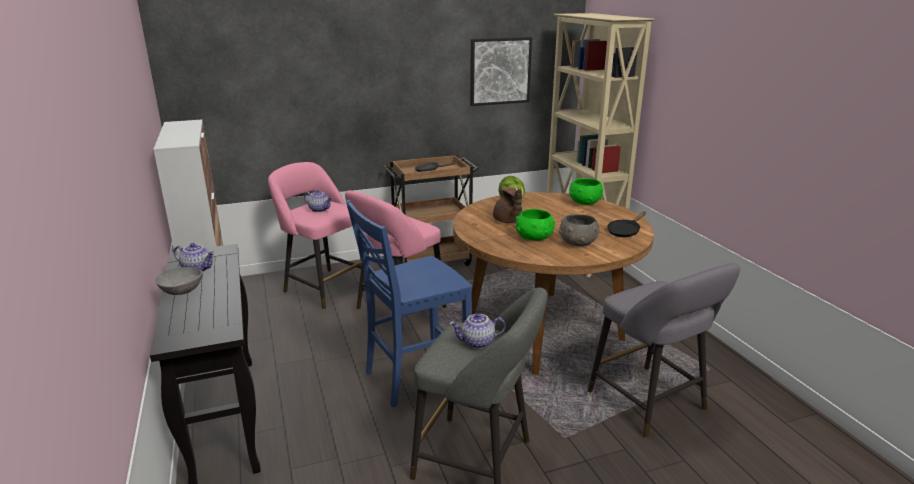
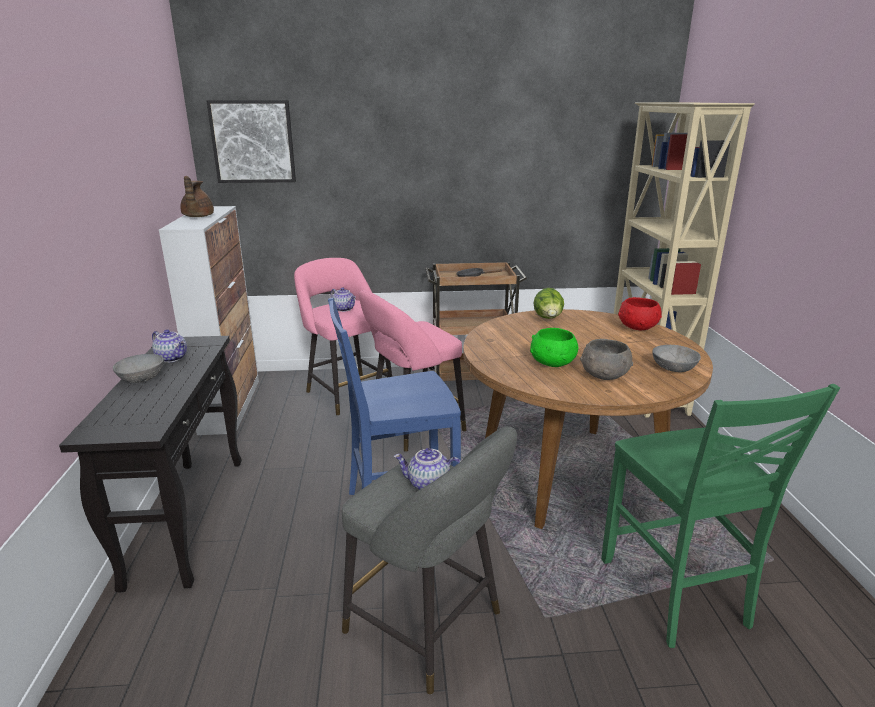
camera: 15 degrees right, 0 degrees up
picture [470,37,532,106] -> picture moved to [206,100,296,183]
brown teapot [493,187,522,223] -> brown teapot moved to [180,176,214,217]
green bowl [569,178,603,205] -> red bowl [618,297,662,330]
grey stool [588,263,740,438] -> green chair [601,384,840,648]
black frying pan [607,212,646,237] -> grey bowl [652,345,701,372]

